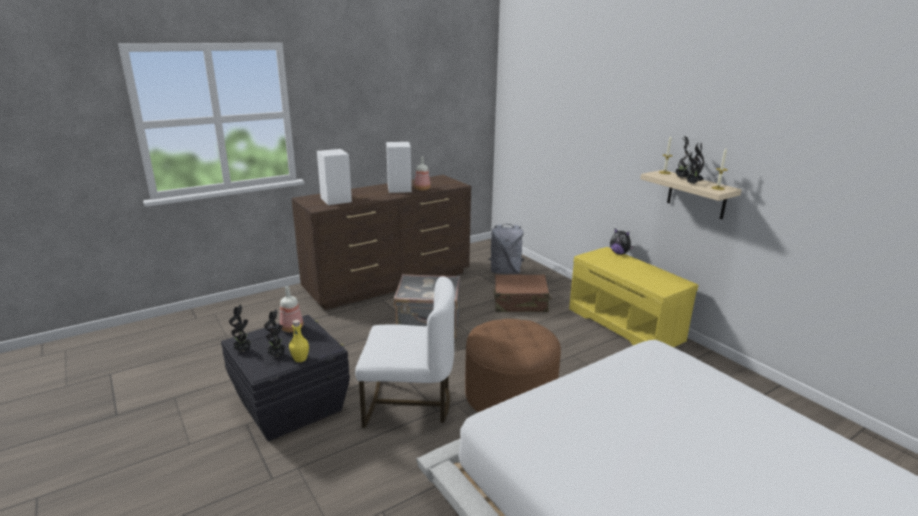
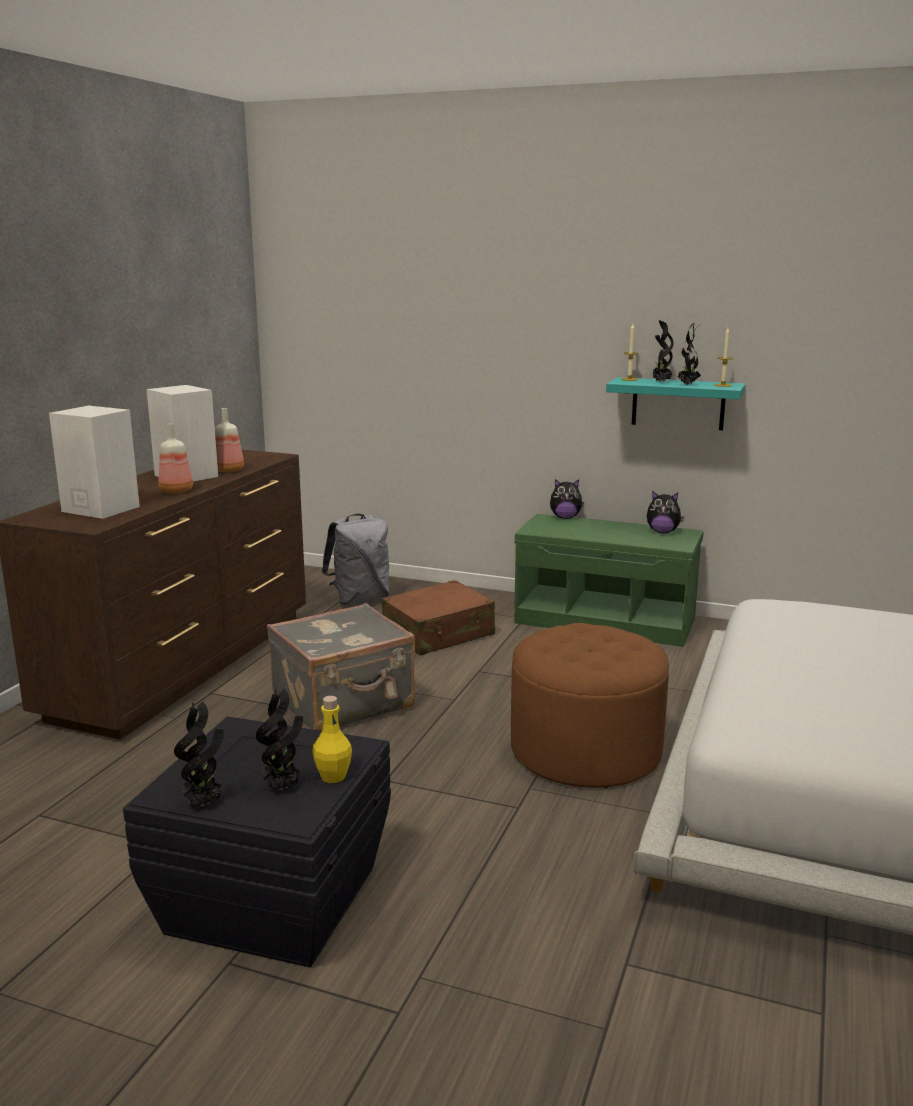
camera: 35 degrees left, 5 degrees down
bottle [280,286,303,332] -> bottle moved to [159,423,193,493]
white chair [355,277,455,428] -> none
yellow bench [569,247,698,347] -> green bench [514,514,704,647]
beige shelf [640,170,742,219] -> turquoise shelf [606,377,746,430]
none -> plush toy [647,491,684,533]

